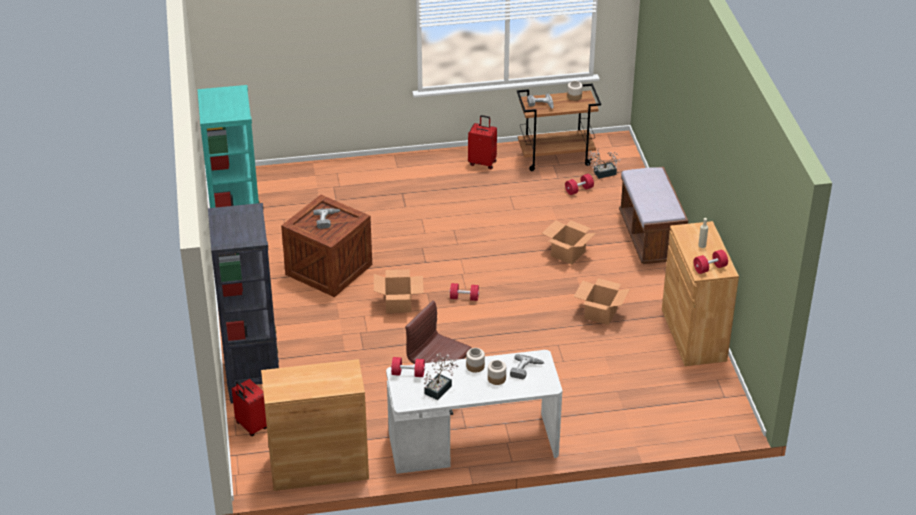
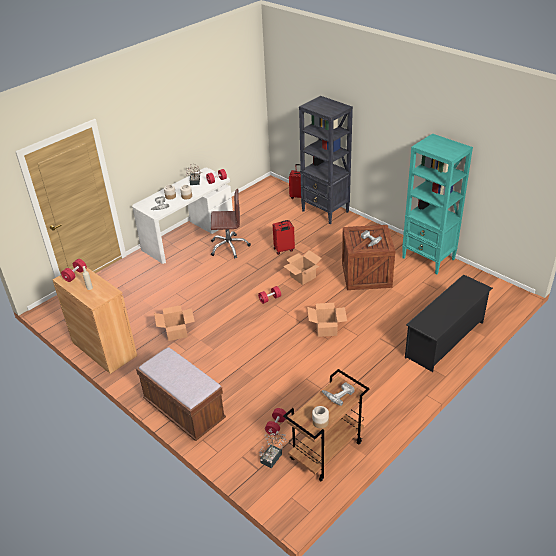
camera: 145 degrees right, 0 degrees up
brown cabinet [261,359,369,491] -> none
red suitcase [468,115,497,169] -> red suitcase moved to [273,220,295,255]
cardboard box [542,220,596,265] -> cardboard box moved to [307,303,347,337]
none -> black shoe rack [405,274,493,372]

